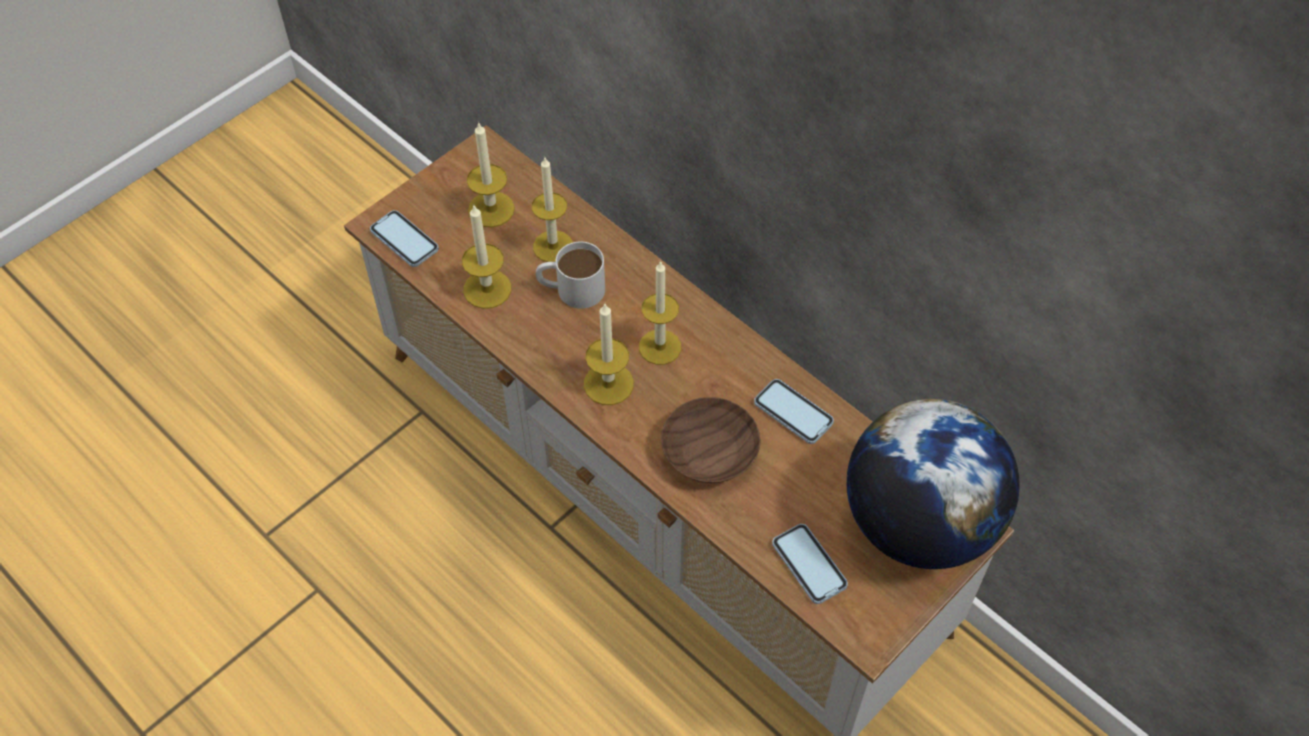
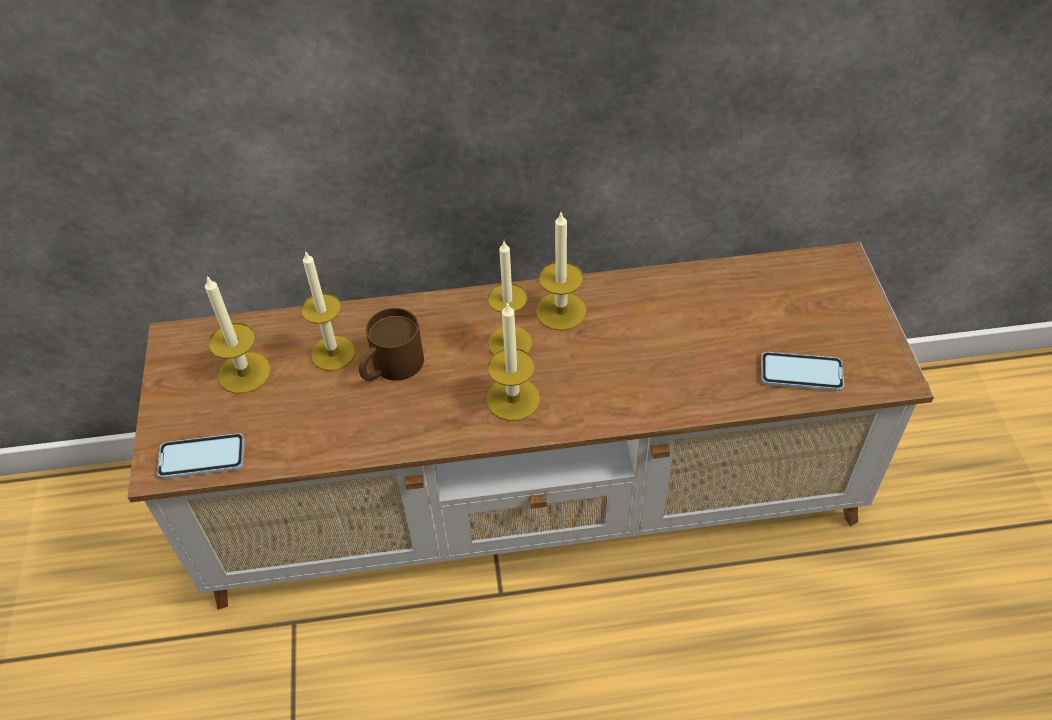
camera: 50 degrees left, 5 degrees down
candle [462,204,511,309] -> candle moved to [536,213,586,331]
white mug [536,242,605,309] -> brown mug [359,308,424,381]
brown bowl [661,397,761,483] -> none
phone [754,379,834,444] -> none
globe [846,399,1020,569] -> none

